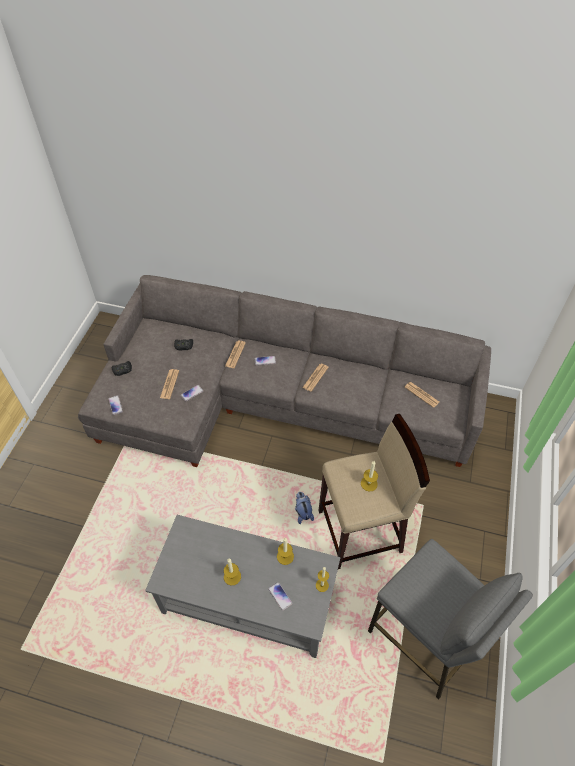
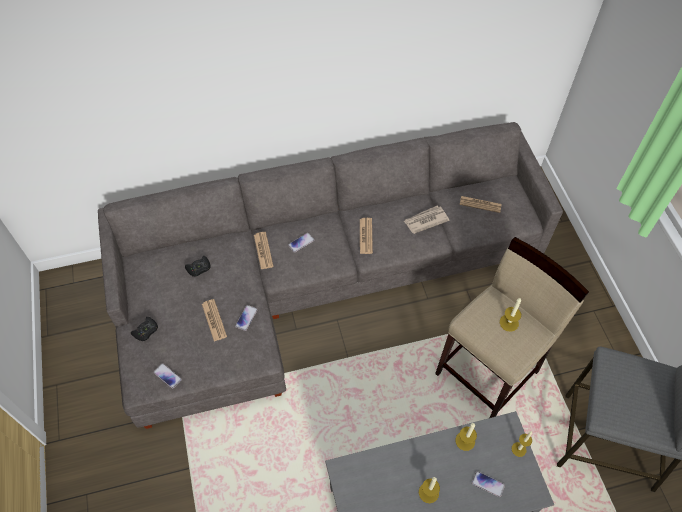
camera: 30 degrees left, 5 degrees up
plush toy [295,492,314,524] -> none
none -> newspaper [404,206,449,234]

